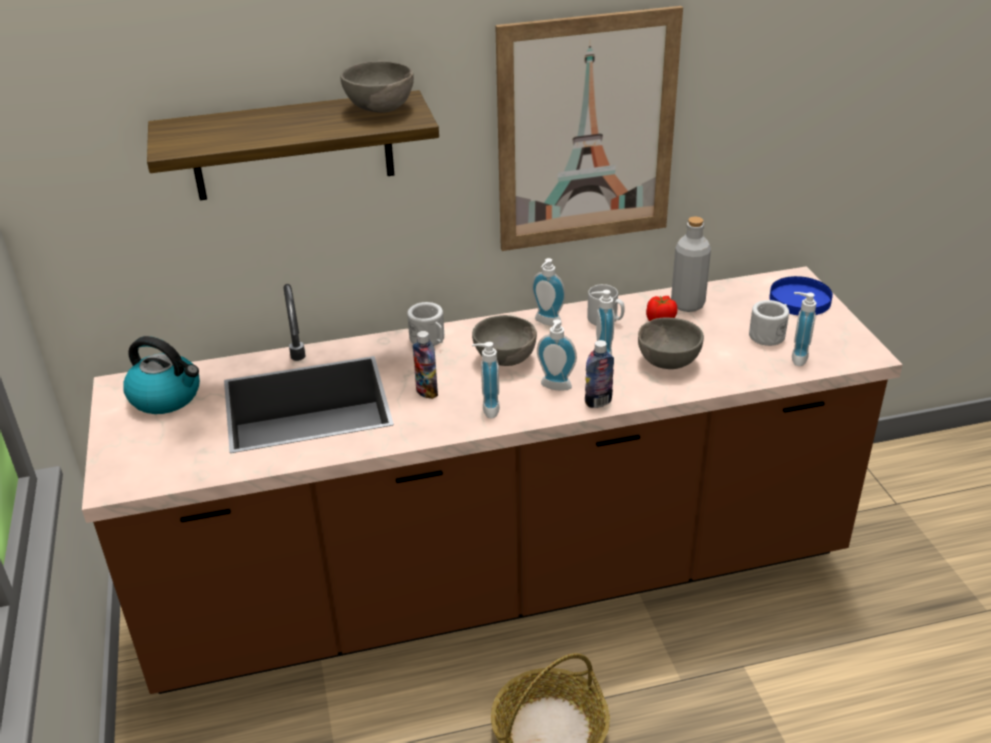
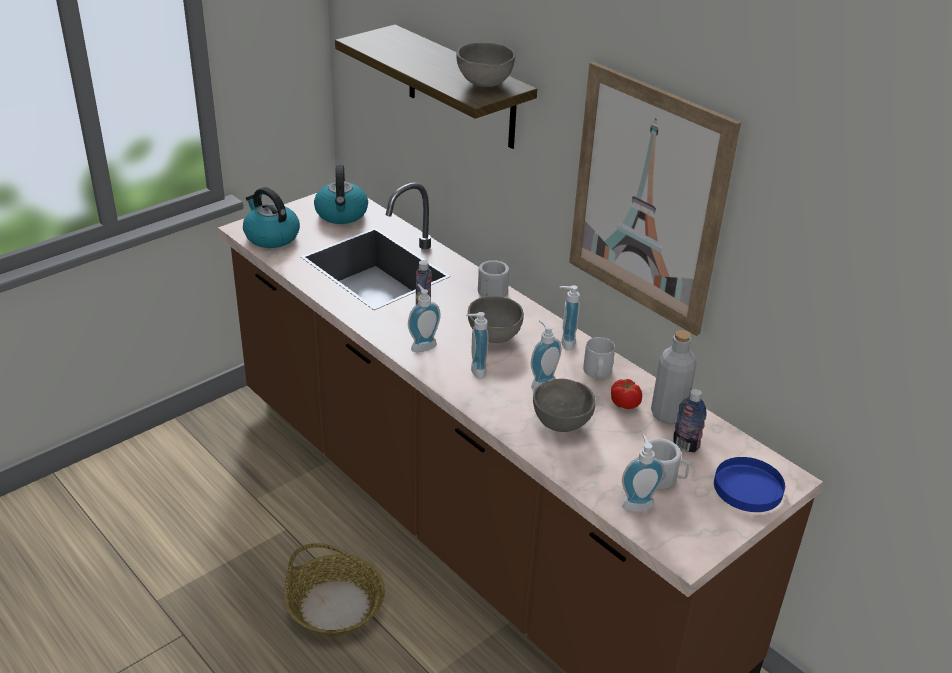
camera: 60 degrees right, 0 degrees up
bottle [585,340,614,408] -> bottle moved to [673,389,707,452]
none -> kettle [243,187,300,248]

